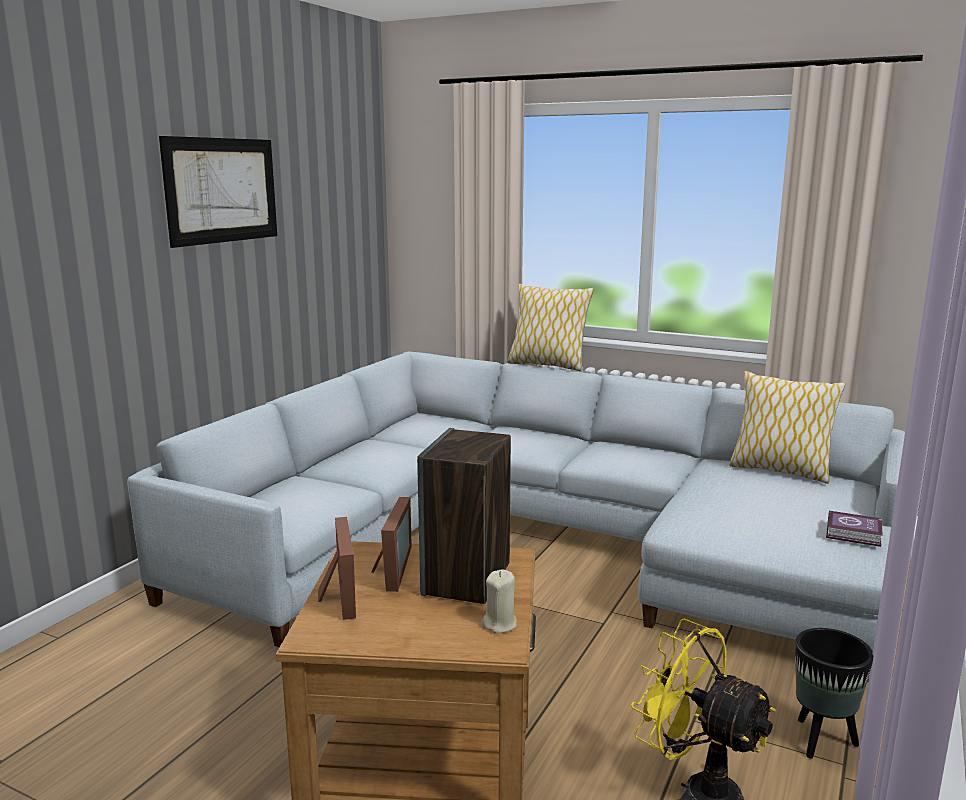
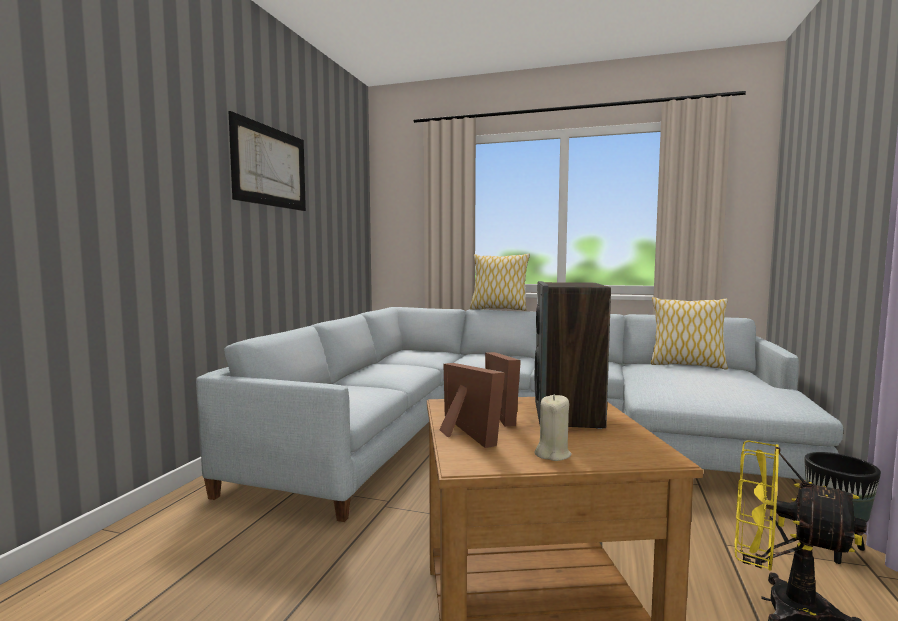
camera: 10 degrees left, 10 degrees down
beige candle [482,569,517,633] -> beige candle moved to [534,394,572,461]
book [826,511,883,547] -> none

